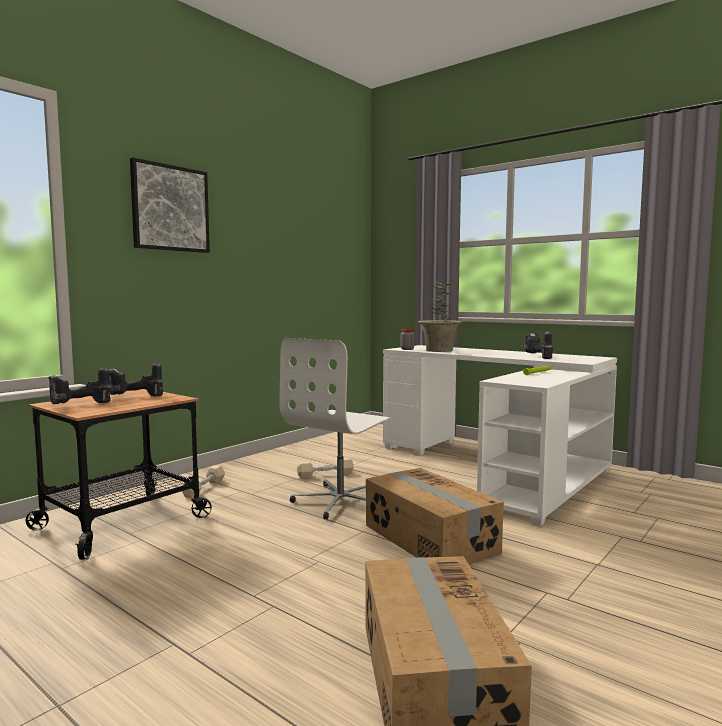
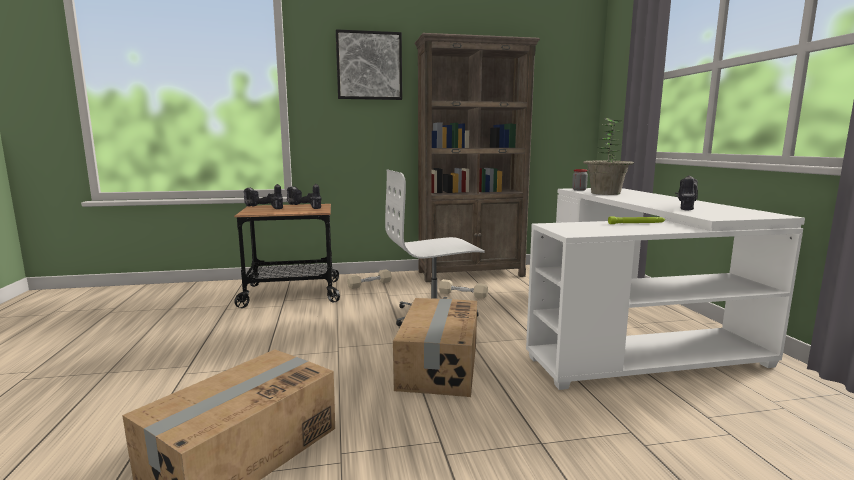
camera: 40 degrees right, 5 degrees up
none -> brown bookcase [414,33,540,282]

